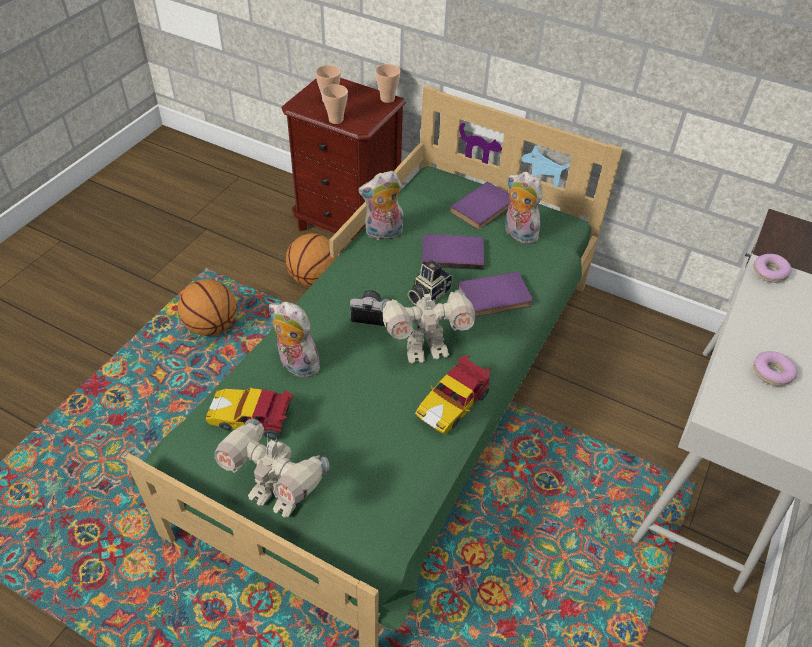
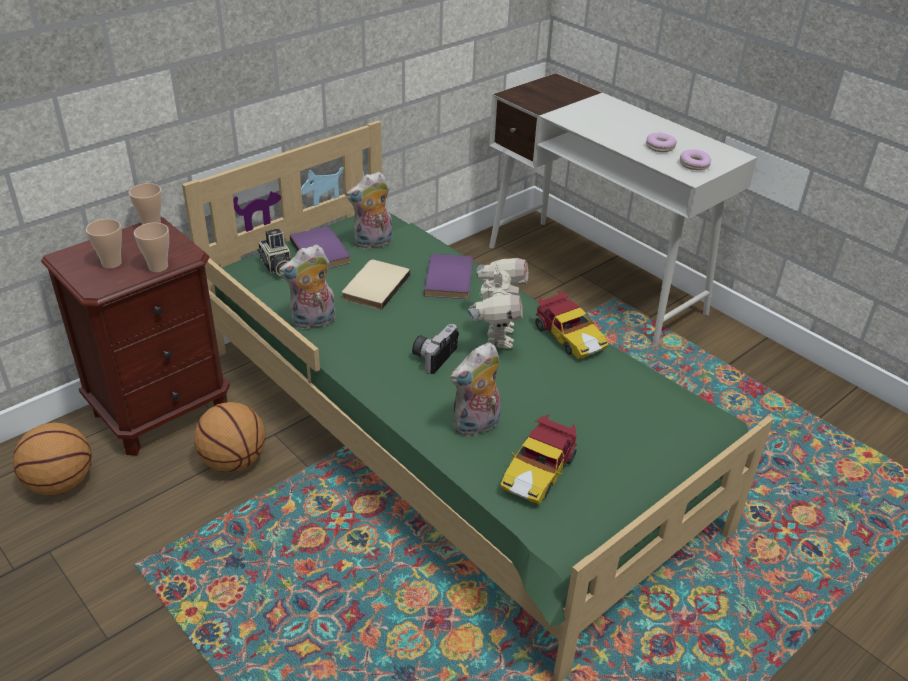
camera: 70 degrees left, 10 degrees down
basketball [178,279,237,336] -> basketball moved to [13,422,92,496]
toy robot [214,419,330,517] -> none
plush toy [358,171,403,240] -> plush toy turned 60 degrees clockwise [279,245,335,329]
camera [408,260,452,305] -> camera moved to [257,229,291,276]
purple book [421,234,484,270] -> beige book [342,260,410,310]
donut [753,254,792,283] -> donut moved to [680,149,711,170]

